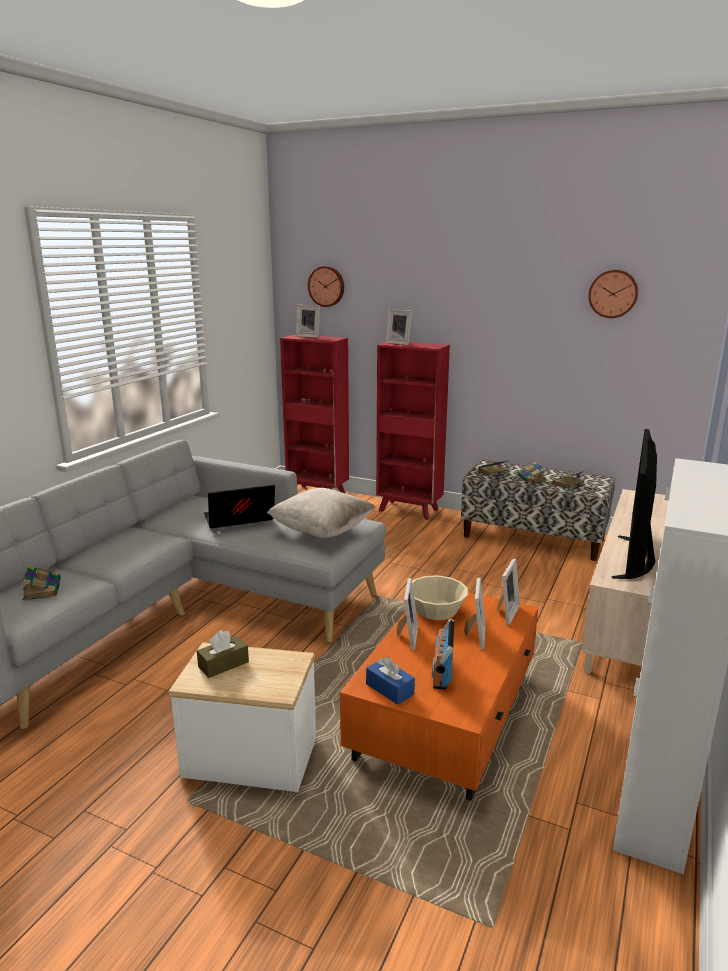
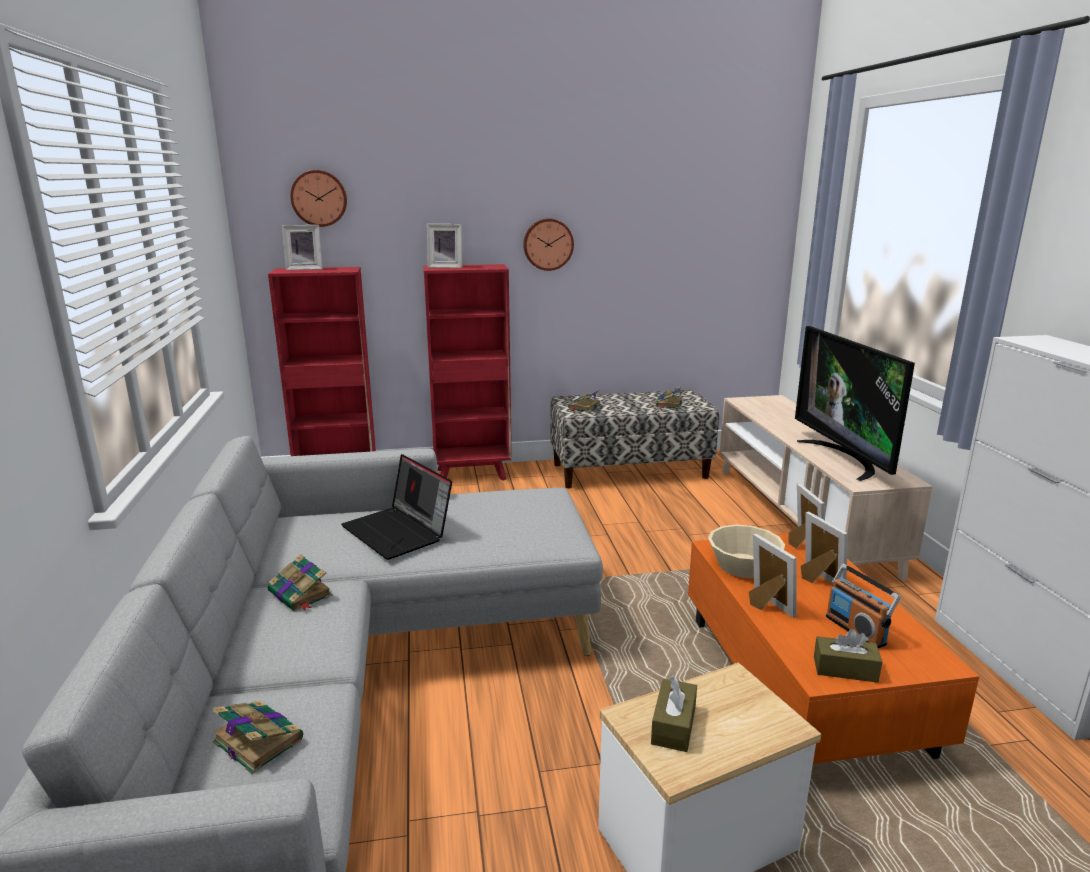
camera: 35 degrees left, 0 degrees up
laptop [204,485,275,528] -> laptop turned 75 degrees counterclockwise [341,454,452,560]
beige pillow [267,488,376,538] -> none
blue tissue box [366,656,415,705] -> brown tissue box [814,629,882,683]
book [517,462,547,483] -> book moved to [267,554,333,611]
wall clock [588,270,638,318] -> wall clock moved to [523,218,574,271]

